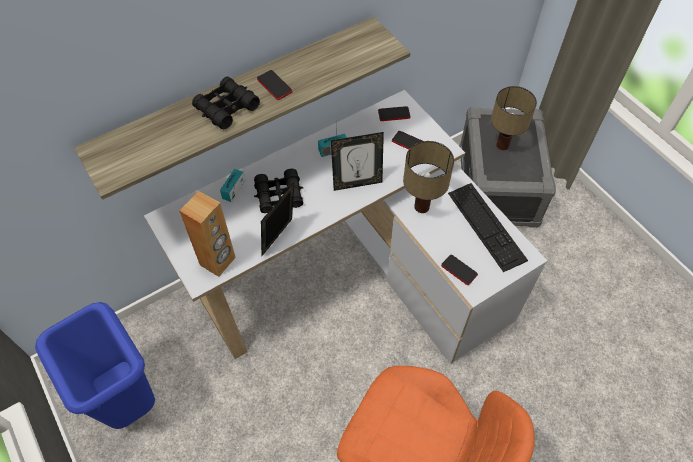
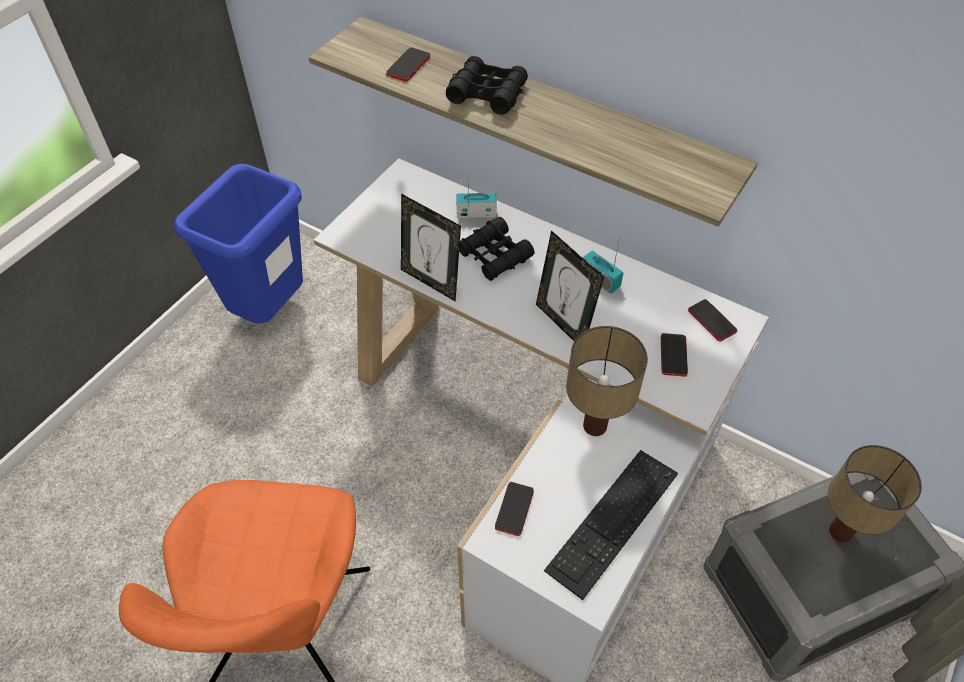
camera: 65 degrees right, 5 degrees down
brown speaker [179,191,236,277] -> none
phone [257,70,292,100] -> phone moved to [386,47,430,82]
picture frame [261,181,295,256] -> picture frame turned 150 degrees counterclockwise [401,194,461,302]

